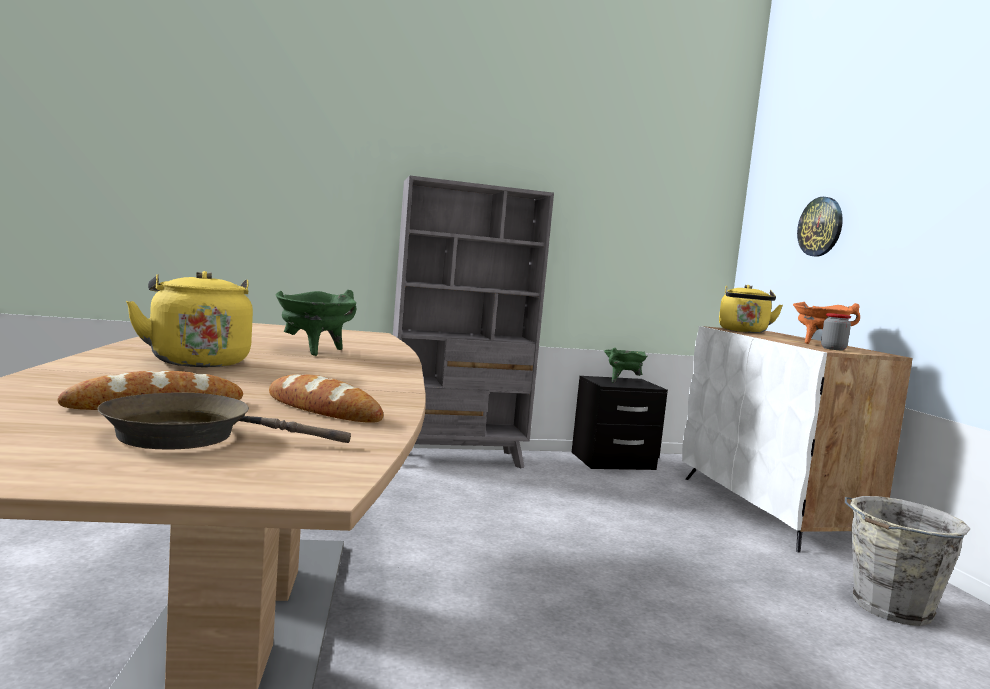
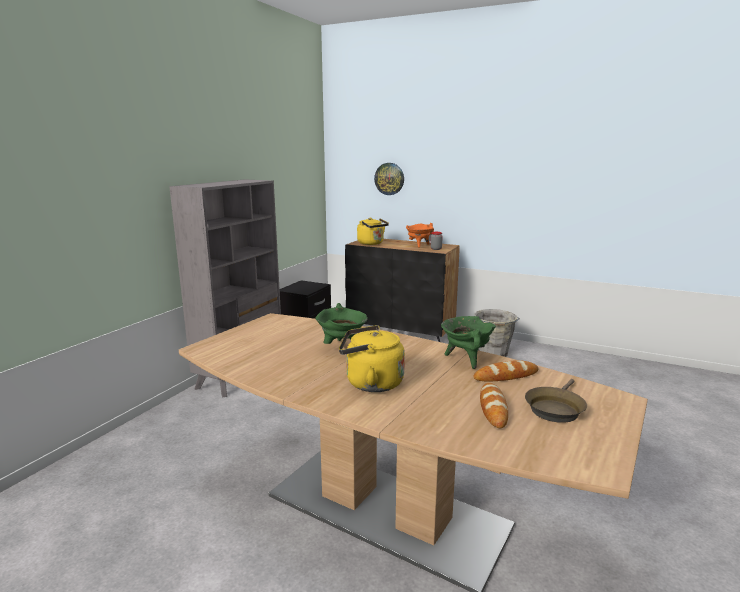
camera: 50 degrees left, 10 degrees up
green cooking pot [604,348,648,383] -> green cooking pot moved to [441,316,496,369]
white cabinet [682,326,913,553] -> black cabinet [345,239,460,342]

